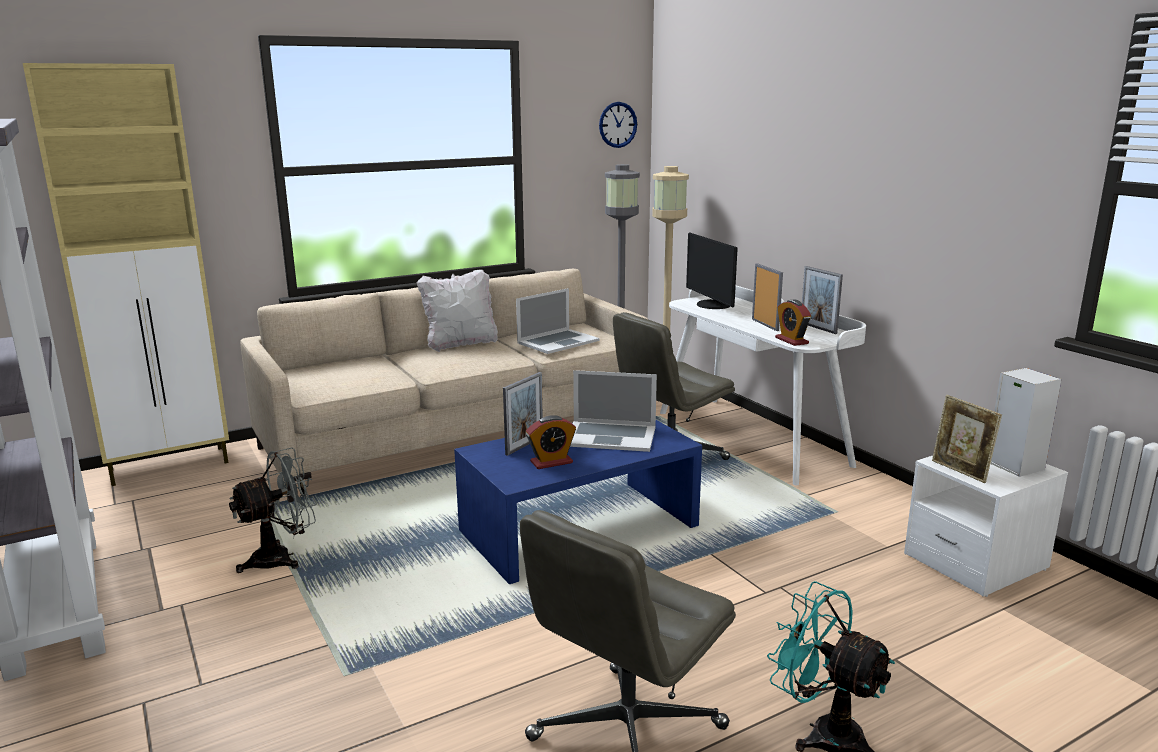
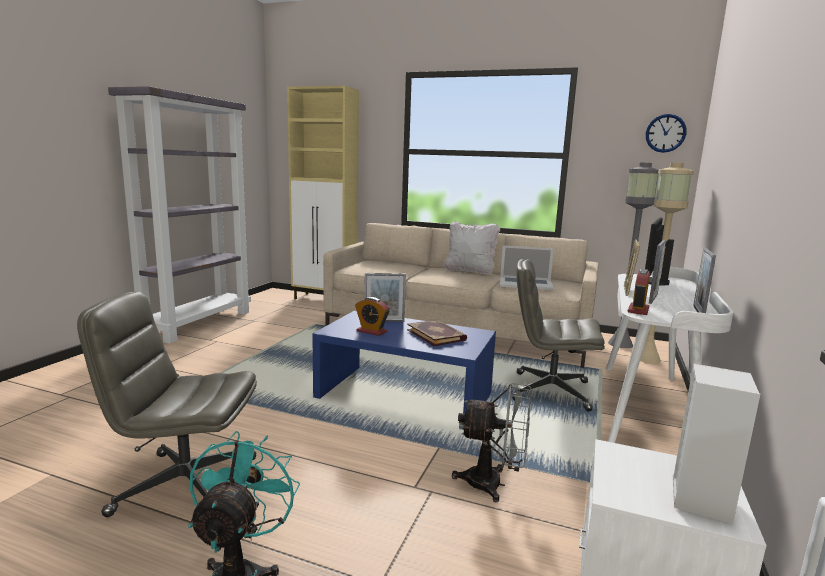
camera: 50 degrees right, 5 degrees down
grey fan [229,448,317,573] -> grey fan moved to [452,382,531,502]
laptop [570,370,657,452] -> book [407,320,467,346]
picture frame [932,395,1002,483] -> picture frame moved to [624,239,640,296]

